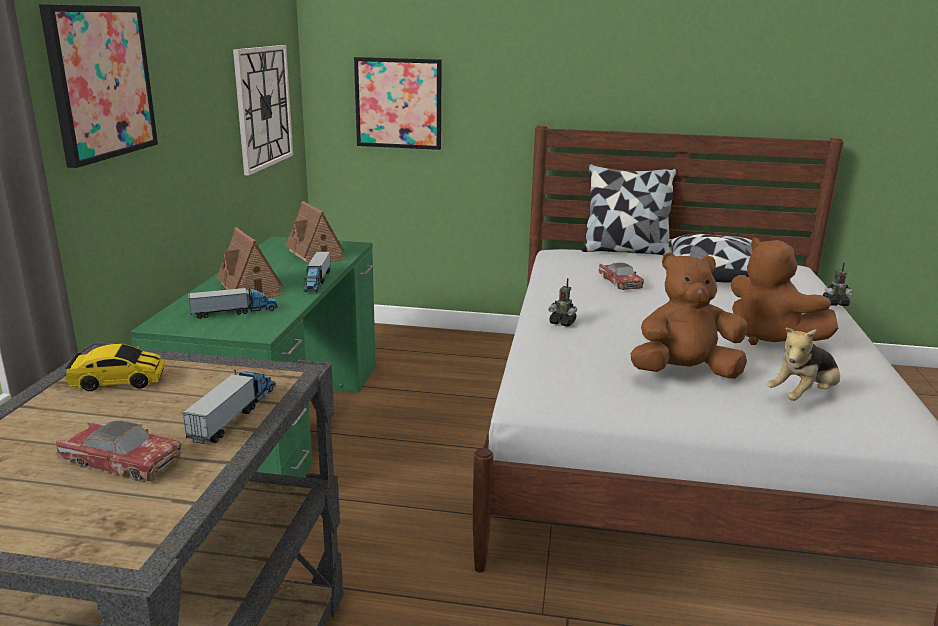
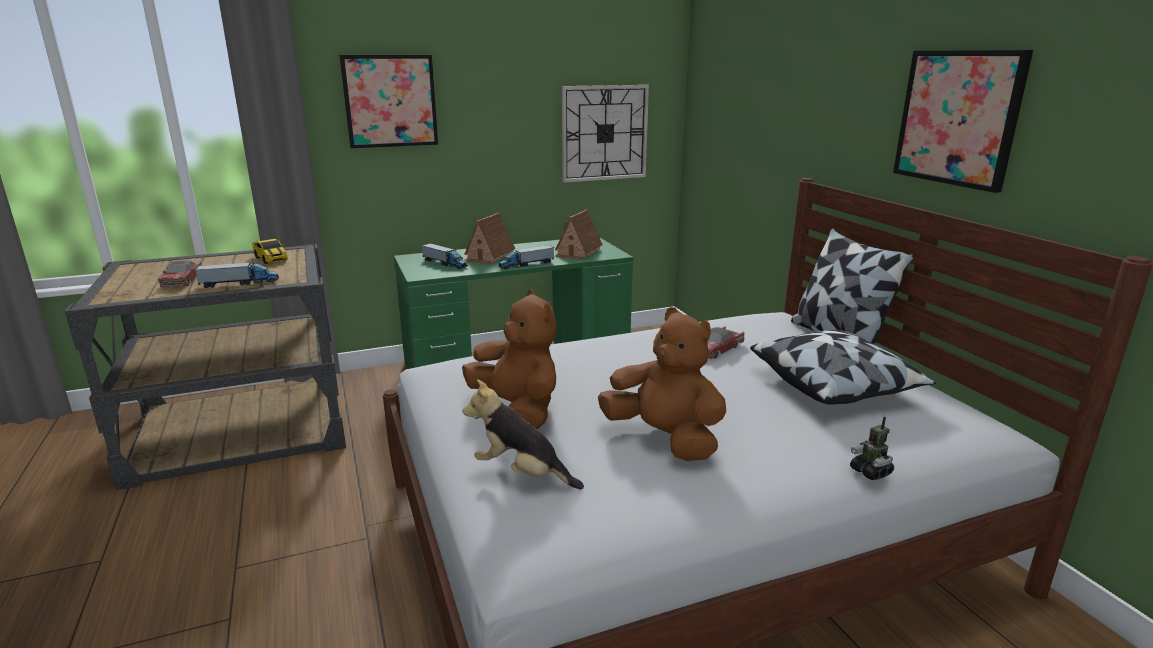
camera: 60 degrees right, 0 degrees up
picture [354,57,442,150] -> picture moved to [893,50,1033,193]
toy robot [548,278,577,327] -> none
brown plush toy [731,237,838,345] -> brown plush toy turned 105 degrees clockwise [598,307,726,461]

